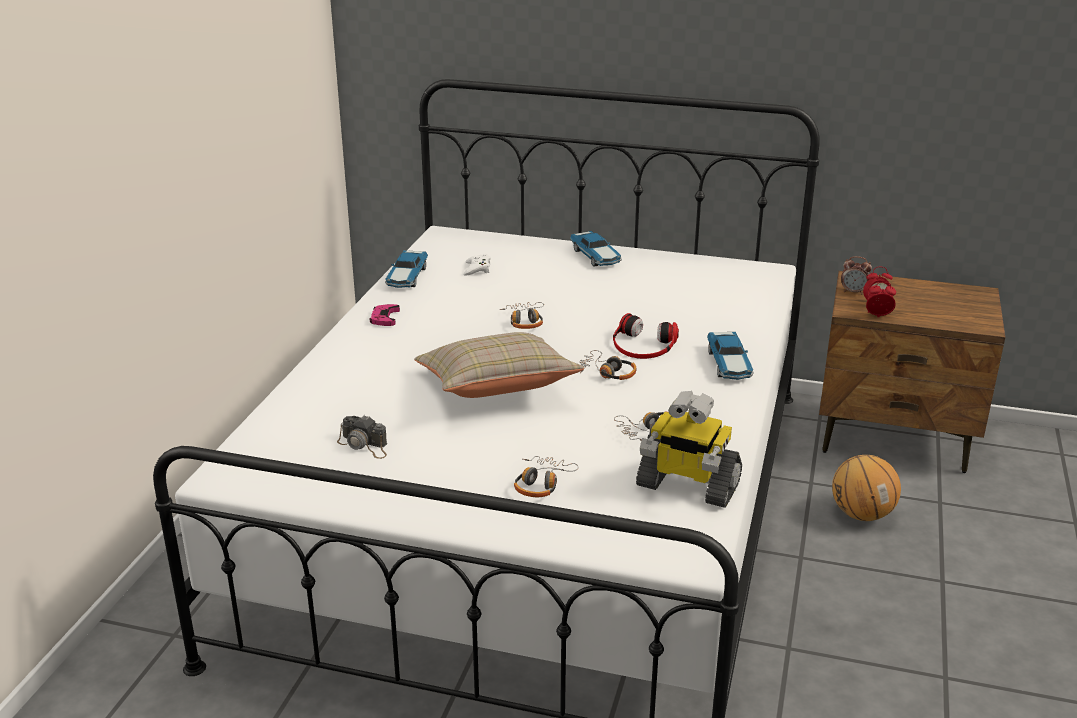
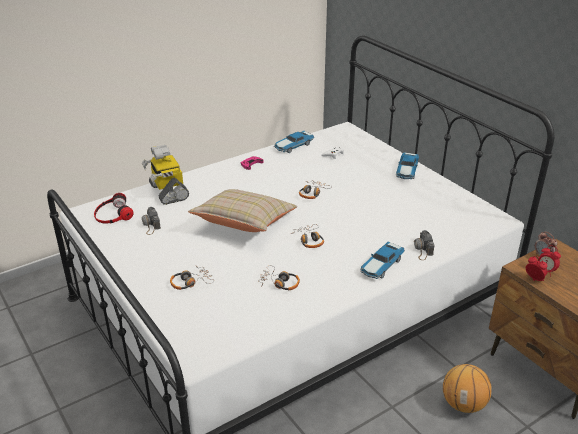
camera: 40 degrees right, 5 degrees up
headphones [613,313,679,359] -> headphones moved to [94,193,134,224]
toy robot [636,391,742,508] -> toy robot moved to [142,145,189,205]
none -> camera [414,230,435,260]

